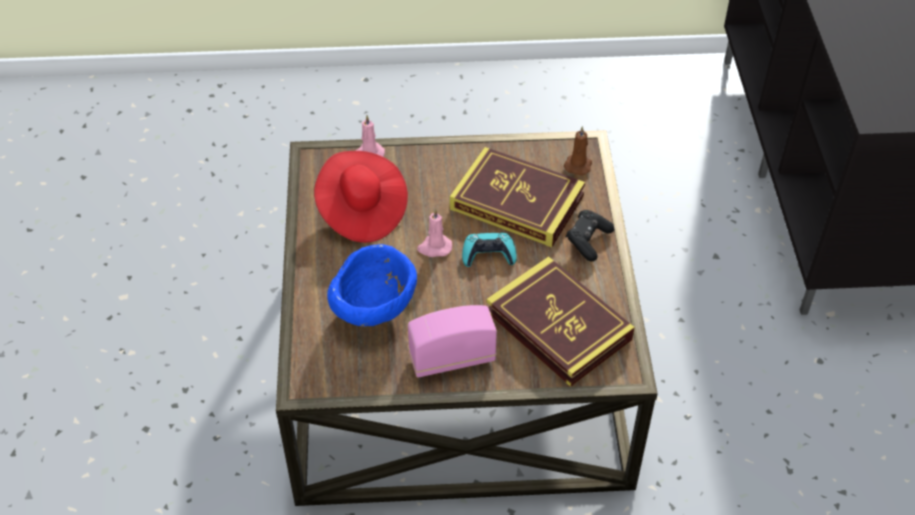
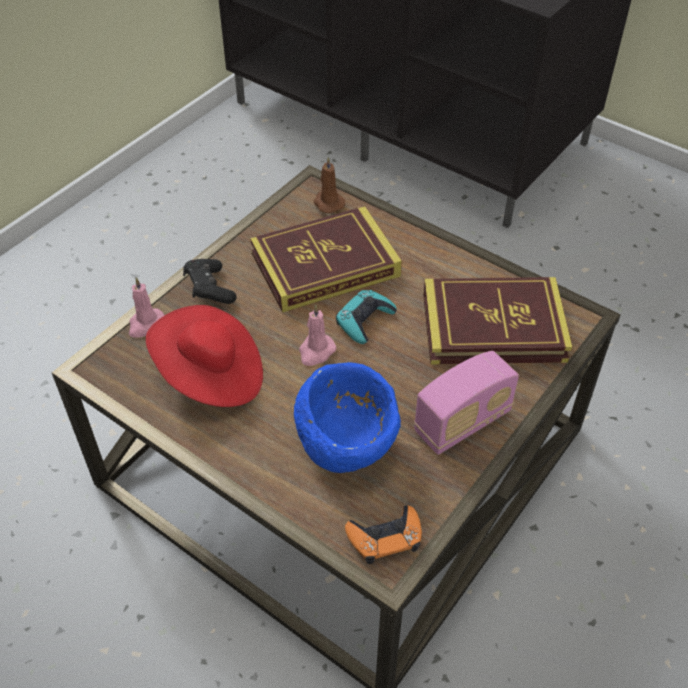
camera: 50 degrees left, 0 degrees up
radio [408,305,497,378] -> radio turned 150 degrees counterclockwise [414,351,519,455]
black game controller [566,210,614,261] -> black game controller moved to [183,259,237,304]
none -> orange game controller [345,505,422,564]

